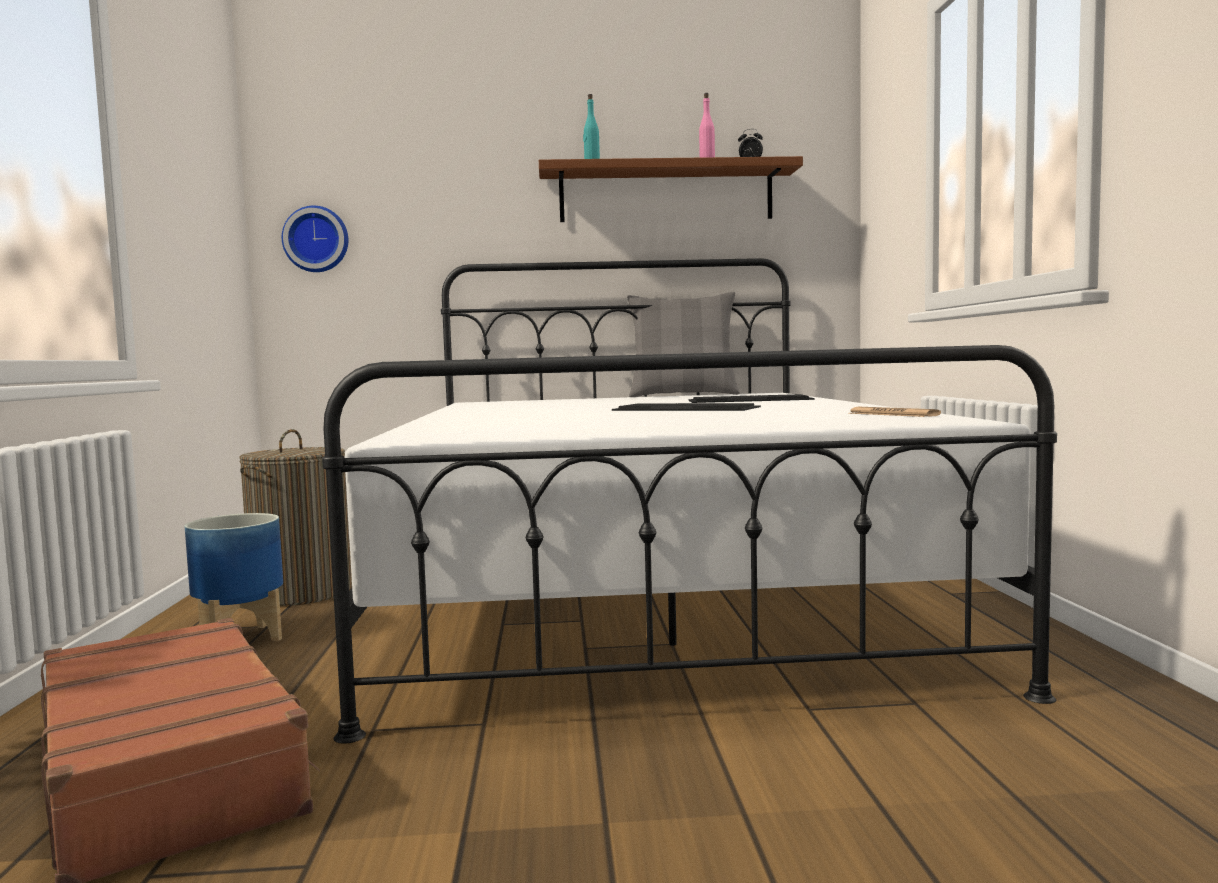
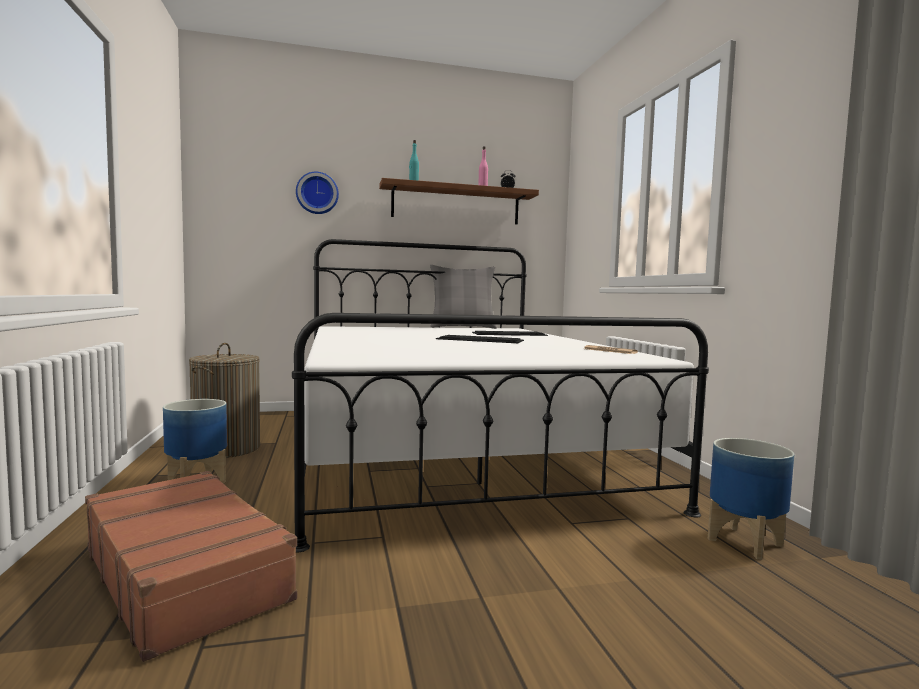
camera: 10 degrees left, 0 degrees up
wall clock [282,206,348,272] -> wall clock moved to [296,172,339,214]
none -> planter [708,438,794,560]

